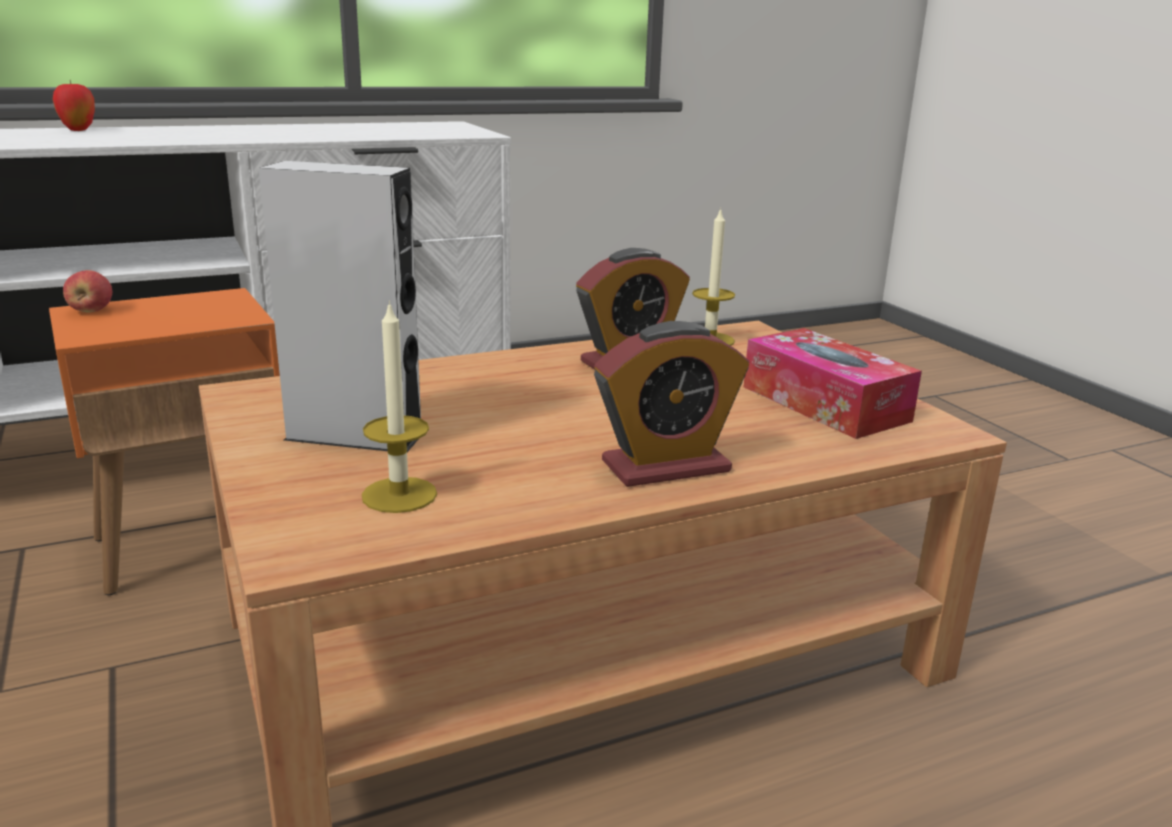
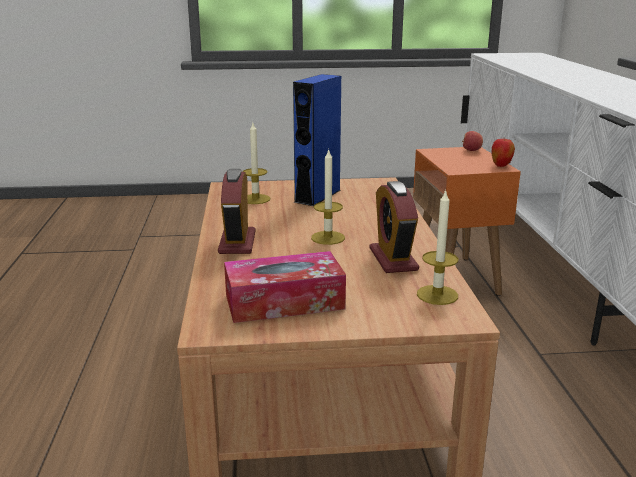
camera: 110 degrees right, 0 degrees up
apple [53,80,95,131] -> apple moved to [492,139,515,167]
grey speaker [259,161,421,452] -> blue speaker [293,74,341,206]
none -> candle [311,149,345,245]

